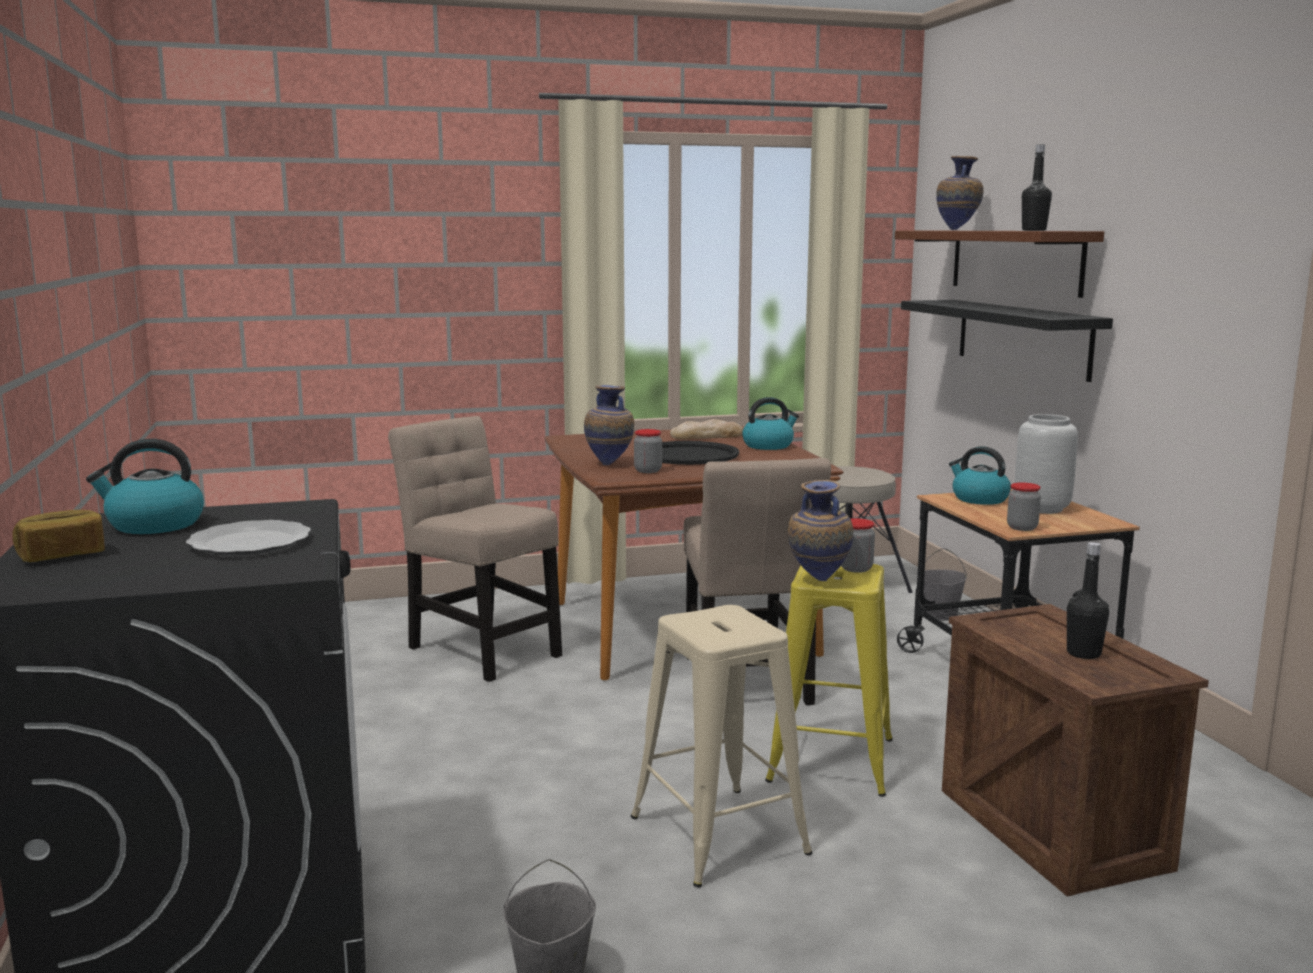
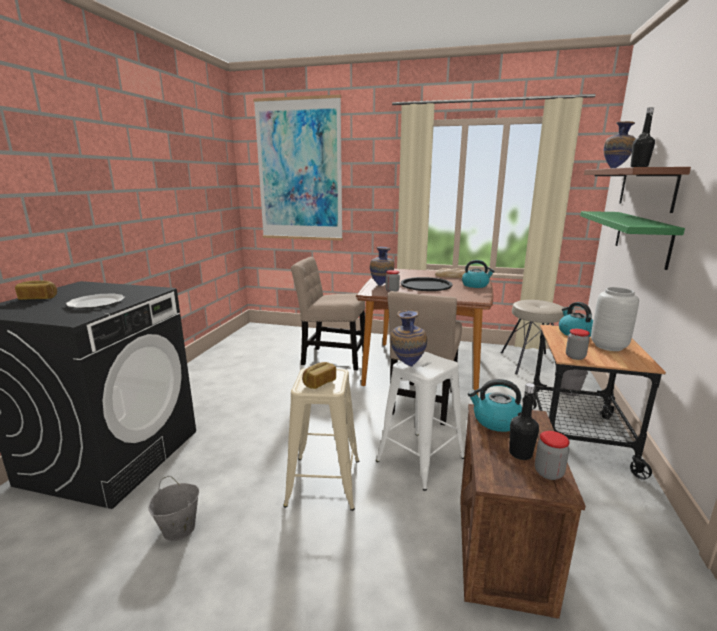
camera: 30 degrees right, 5 degrees up
kettle [86,439,204,534] -> kettle moved to [468,379,522,432]
beige chair [388,416,562,682] -> beige chair turned 60 degrees counterclockwise [291,257,365,370]
yellow stool [765,564,893,797] -> white stool [376,352,464,491]
jar [841,518,875,573] -> jar moved to [535,431,570,480]
black shelf [901,300,1113,382] -> green shelf [580,211,685,270]
none -> picture [253,94,343,241]
none -> bread [302,362,336,389]

